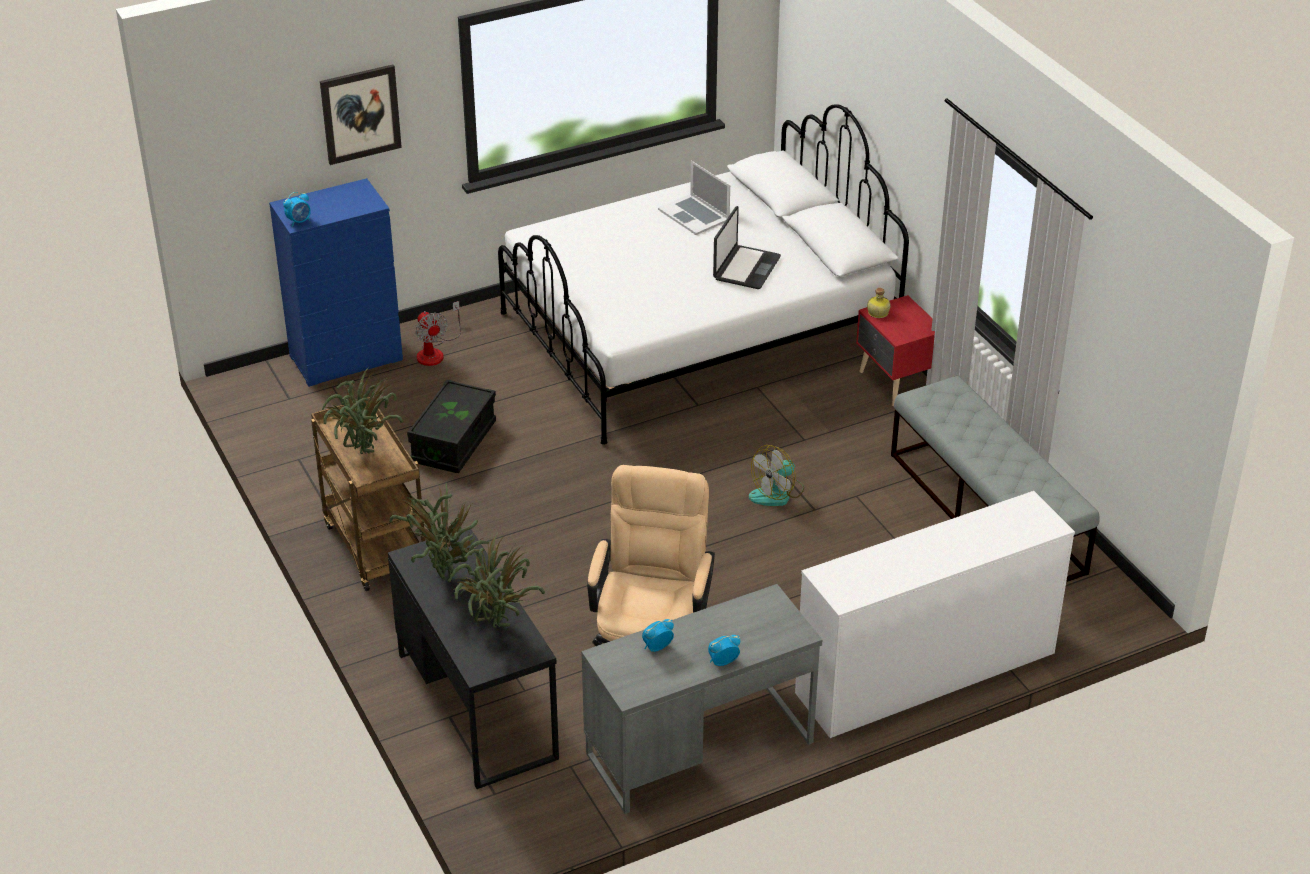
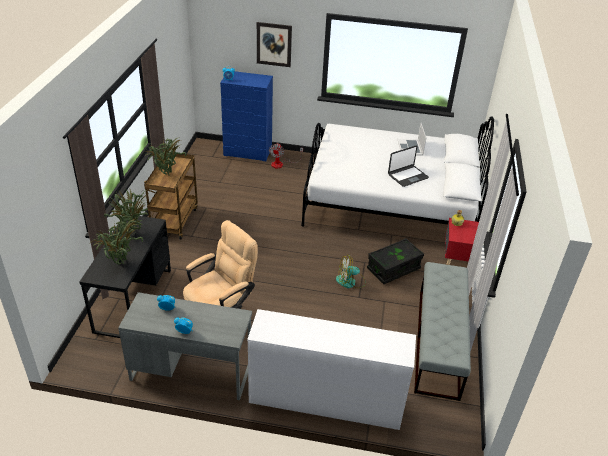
camera: 35 degrees right, 0 degrees up
black storage box [407,380,496,473] -> black storage box moved to [367,238,424,284]

